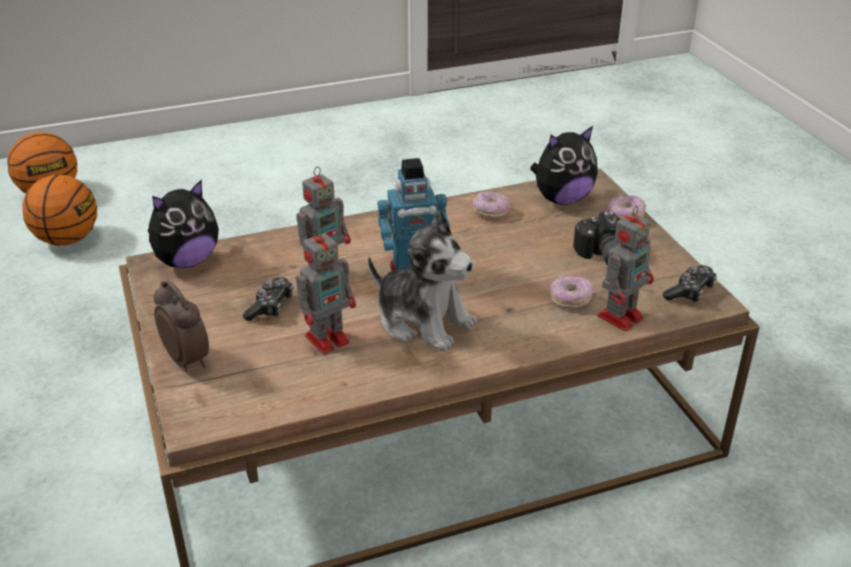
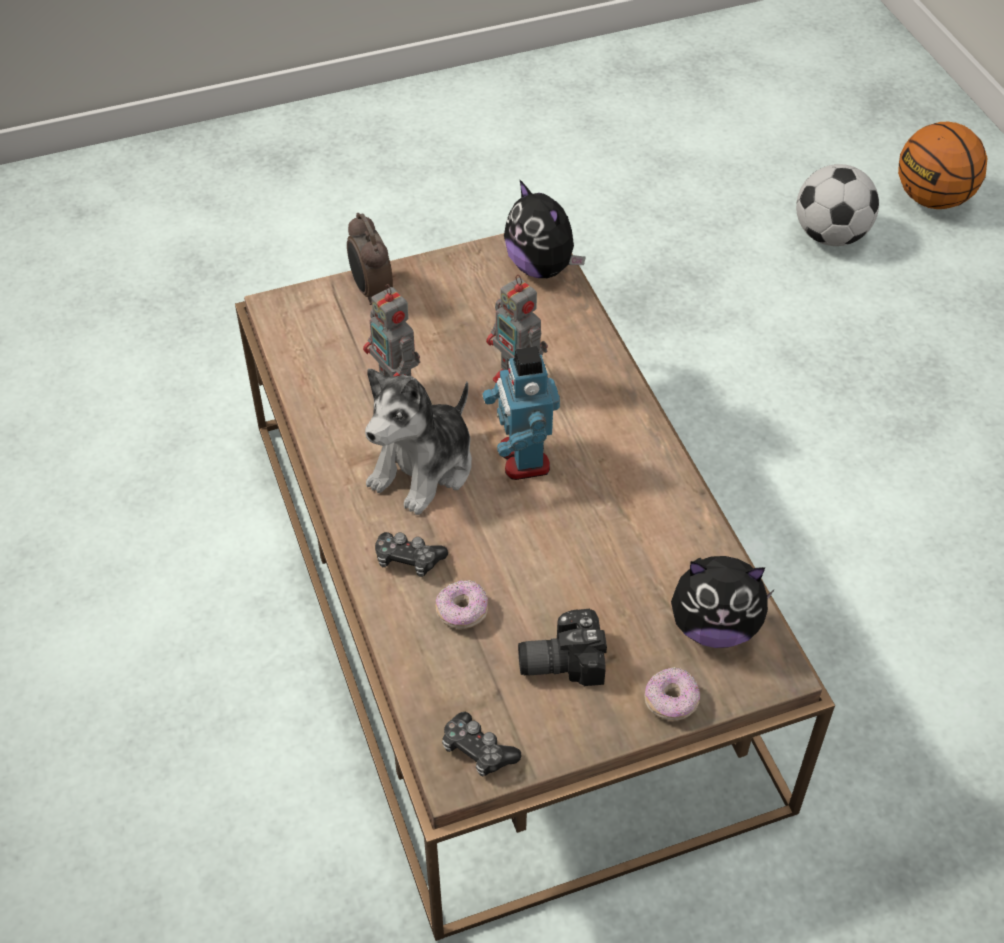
camera: 90 degrees right, 15 degrees up
basketball [22,175,97,246] -> football [796,164,879,246]
alarm clock [154,280,209,372] -> alarm clock turned 105 degrees clockwise [347,213,393,305]
game controller [243,277,294,321] -> game controller moved to [375,532,448,577]
donut [473,191,510,219] -> none
plush toy [530,126,598,205] -> plush toy turned 60 degrees counterclockwise [671,556,774,648]
toy robot [597,205,654,331] -> none

